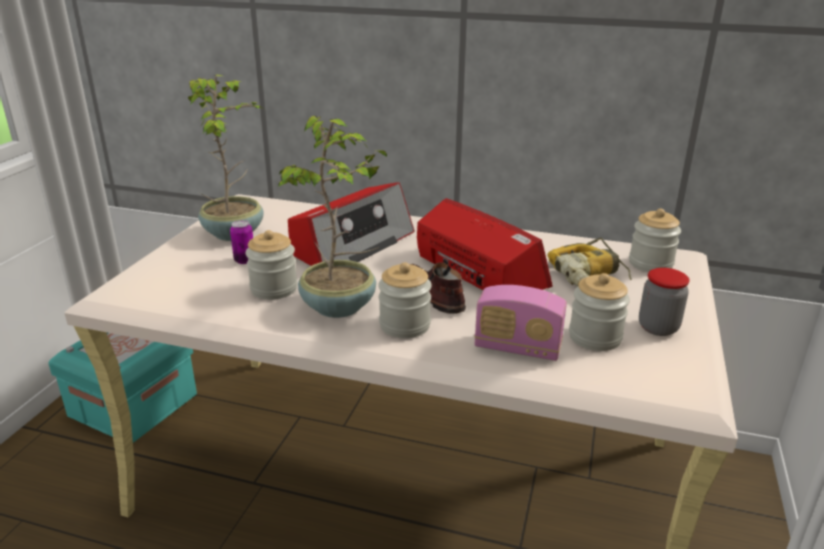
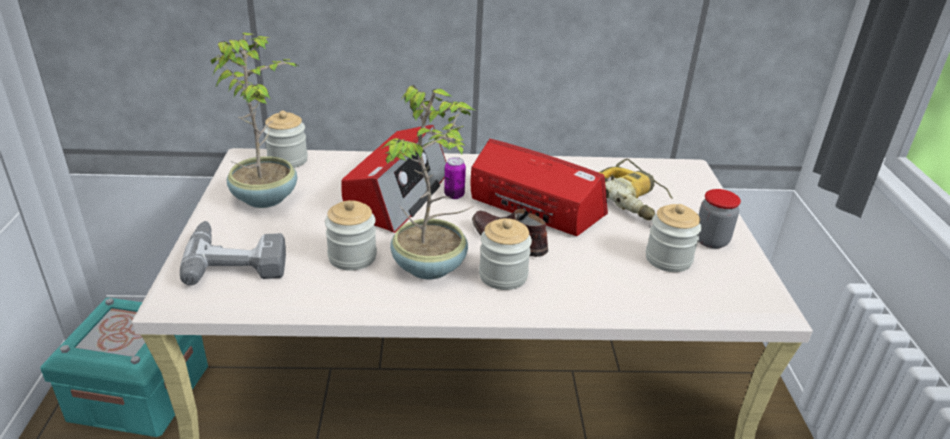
camera: 20 degrees left, 5 degrees up
can [230,220,253,264] -> can moved to [444,157,466,199]
radio [474,285,567,361] -> none
jar [629,208,681,272] -> jar moved to [264,111,308,168]
none -> power drill [180,221,286,285]

